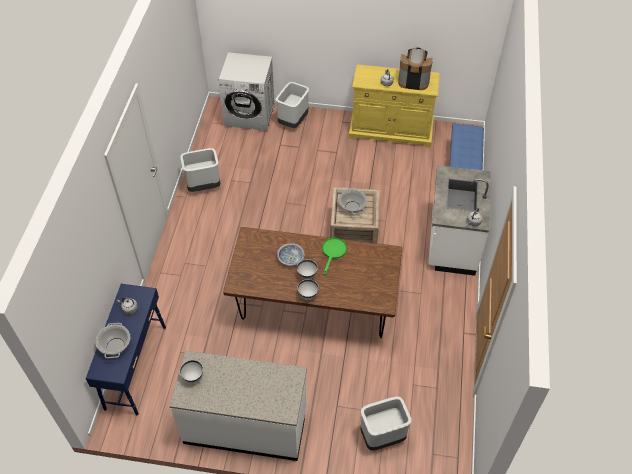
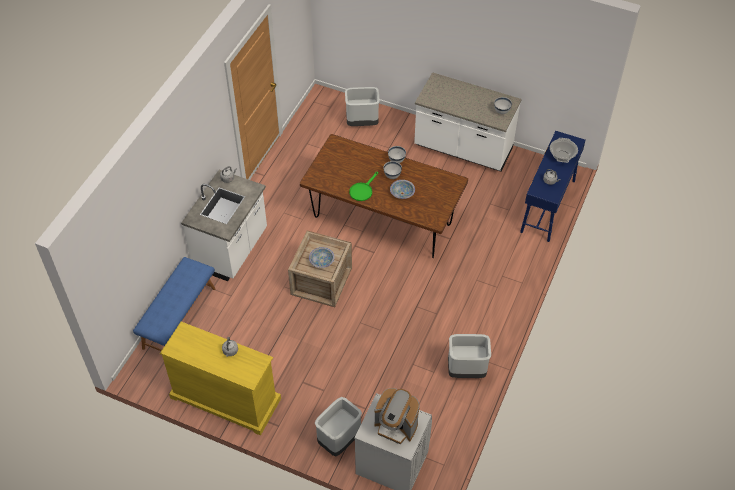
camera: 165 degrees left, 0 degrees up
cooking pot [339,188,368,215] -> bowl [309,247,335,268]
coffee machine [398,48,433,90] -> coffee machine moved to [374,388,419,444]

